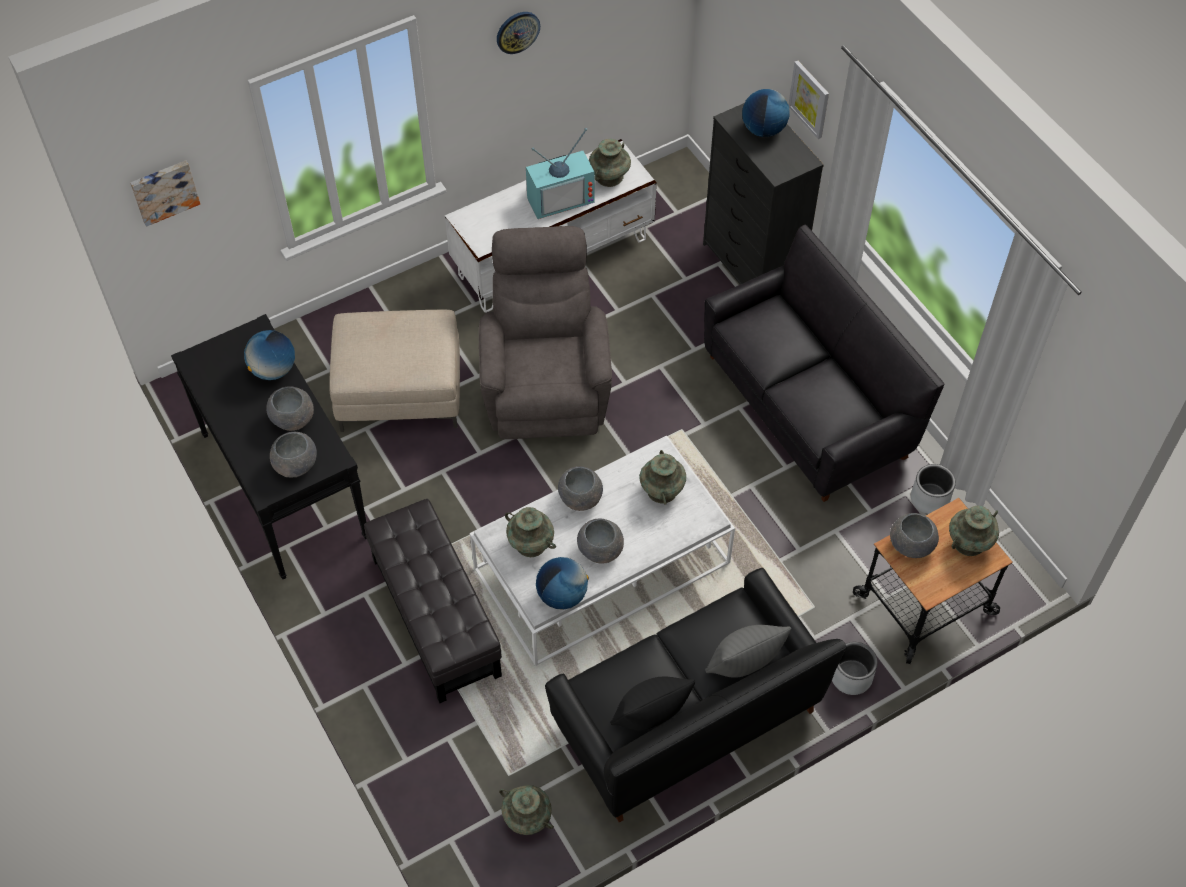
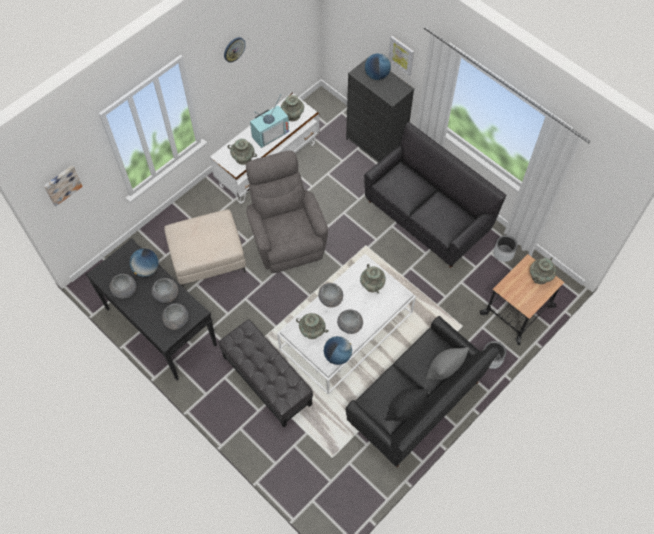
camera: 15 degrees left, 5 degrees up
turquoise vase [499,785,554,835] -> turquoise vase moved to [228,139,257,165]
grey bowl [890,513,939,558] -> grey bowl moved to [110,274,137,299]

